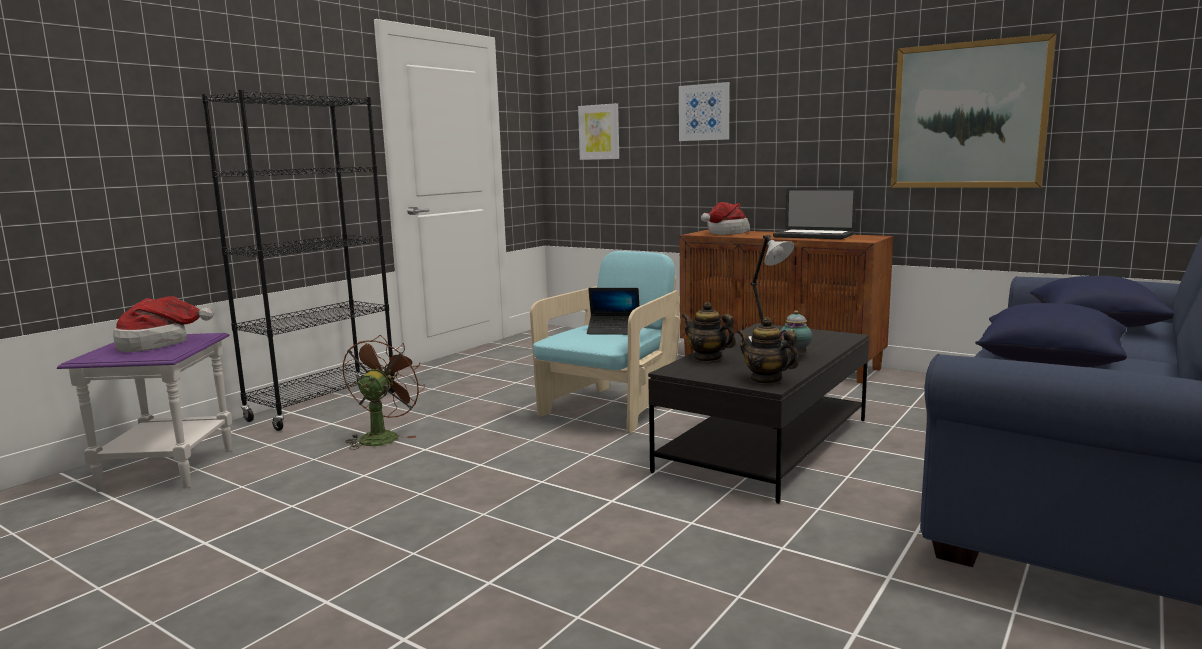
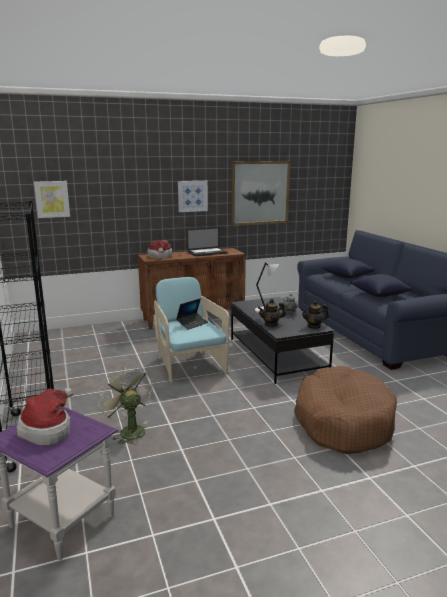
camera: 55 degrees left, 5 degrees up
brown fan [342,335,425,450] -> green fan [98,367,152,445]
picture [679,82,730,141] -> picture moved to [178,181,208,212]
none -> brown dog bed [294,366,397,454]

